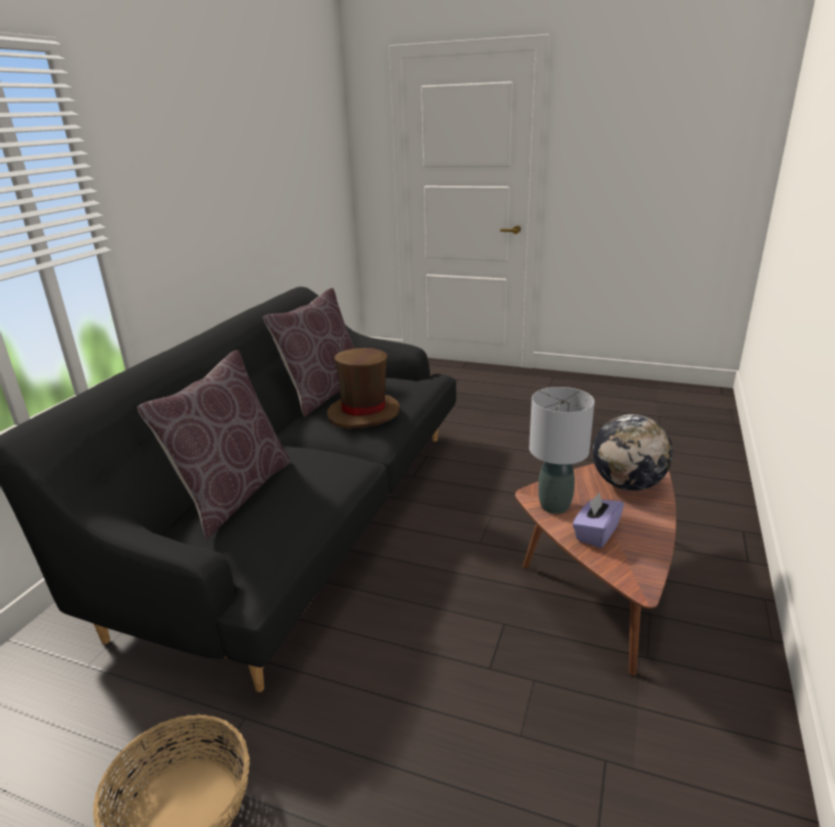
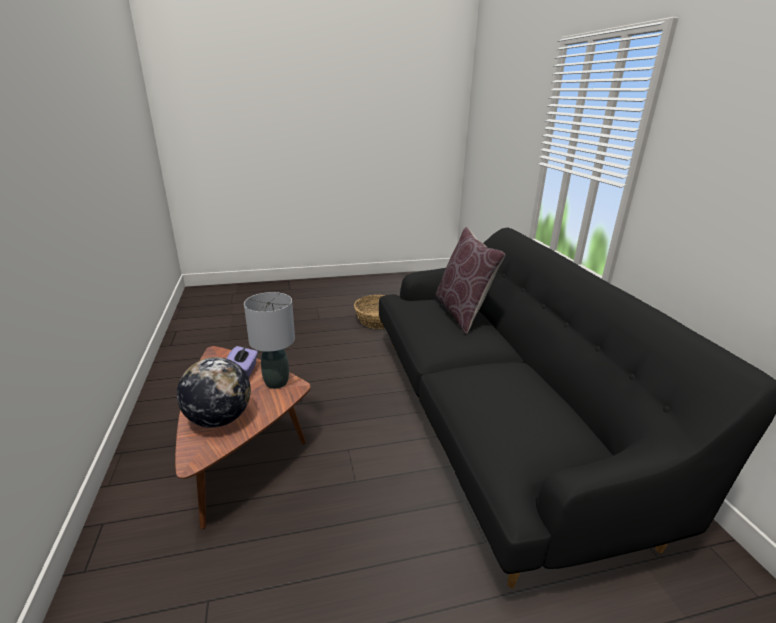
camera: 145 degrees right, 0 degrees up
brown pillow [263,288,354,417] -> none
brown hat [327,348,400,429] -> none

